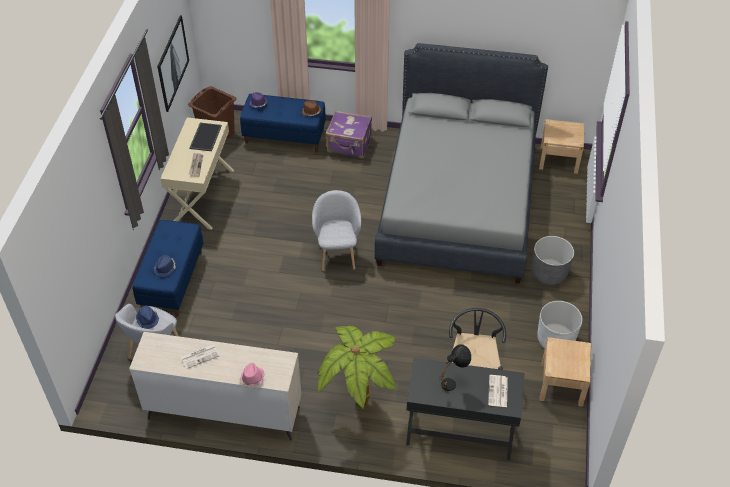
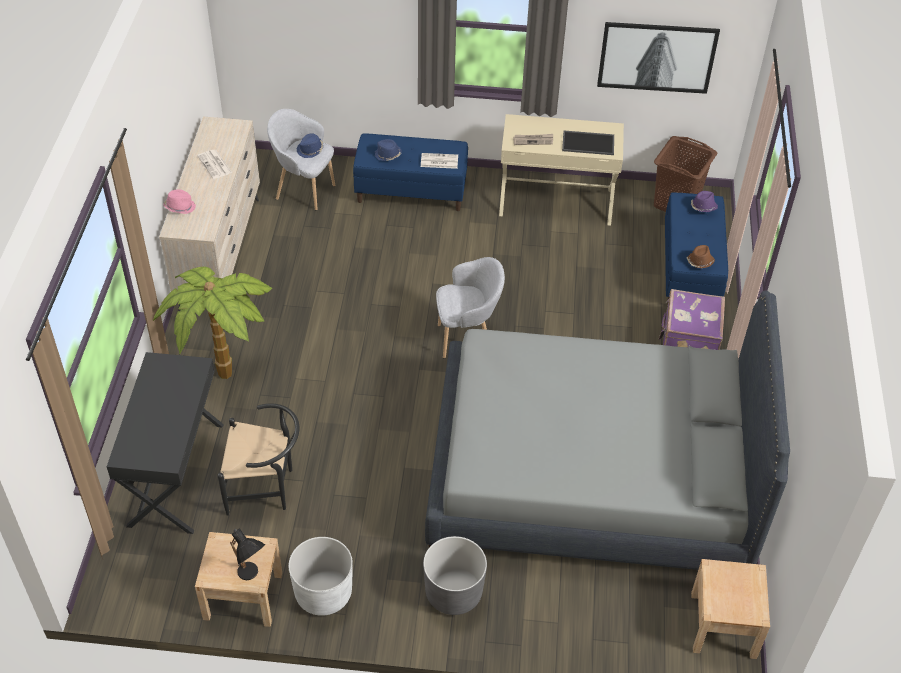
camera: 85 degrees right, 0 degrees up
black table lamp [440,344,471,391] -> black table lamp moved to [230,528,265,580]
newspaper [488,375,508,407] -> newspaper moved to [421,153,458,169]

